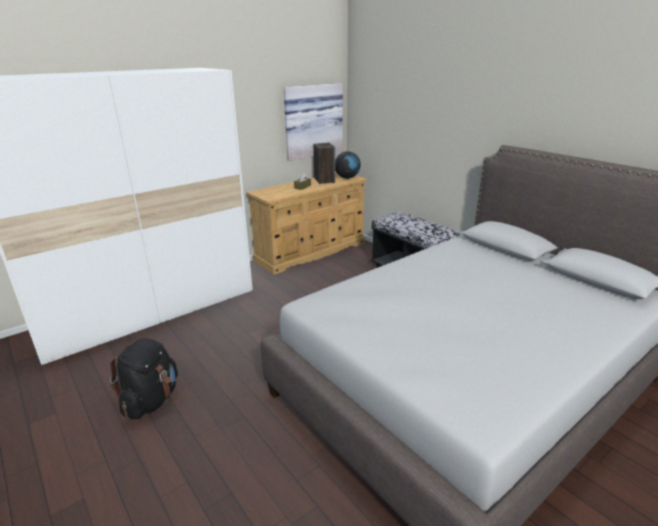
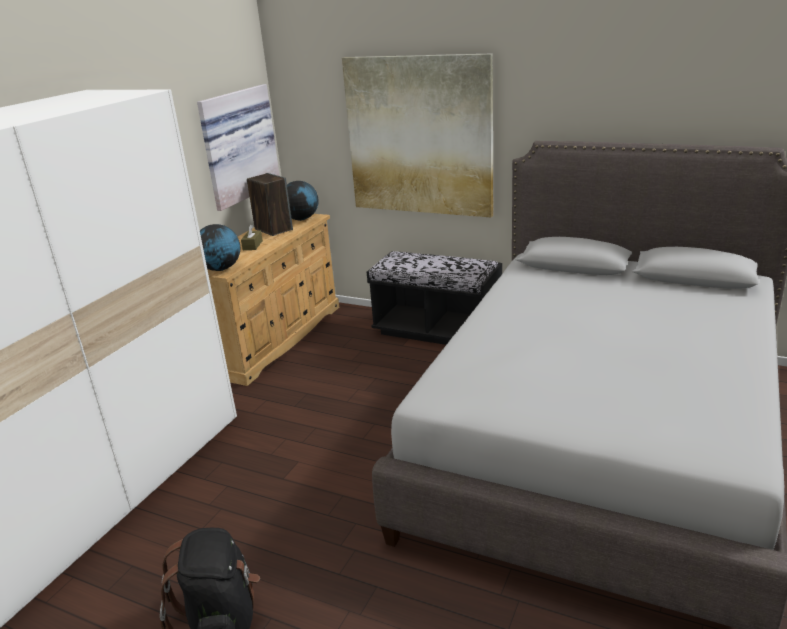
camera: 25 degrees left, 0 degrees up
none -> globe [200,224,241,271]
none -> picture [342,53,493,217]

